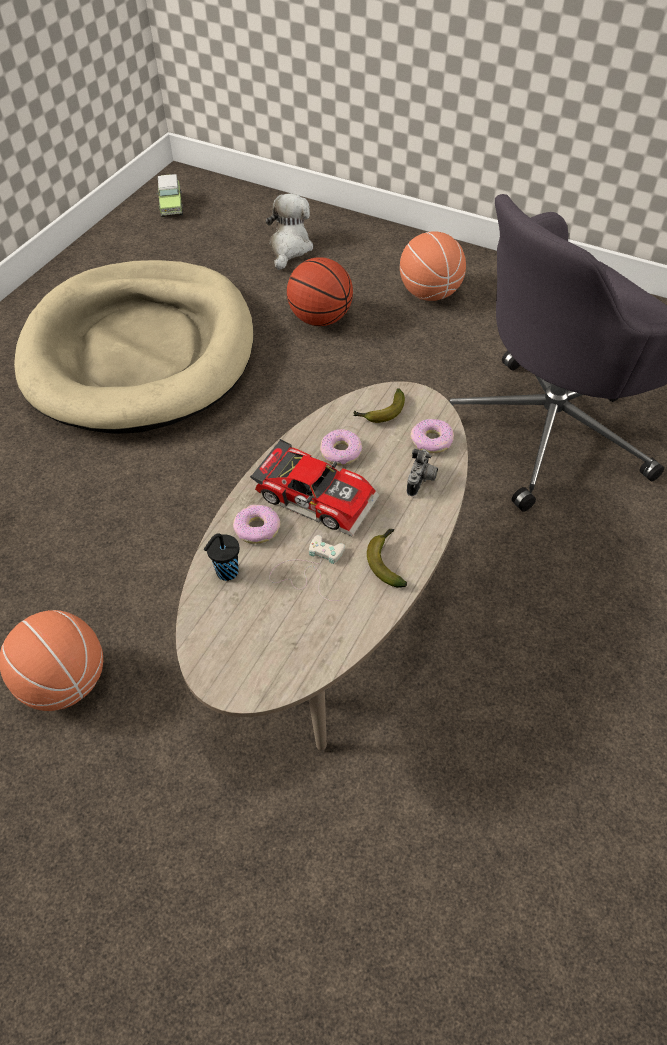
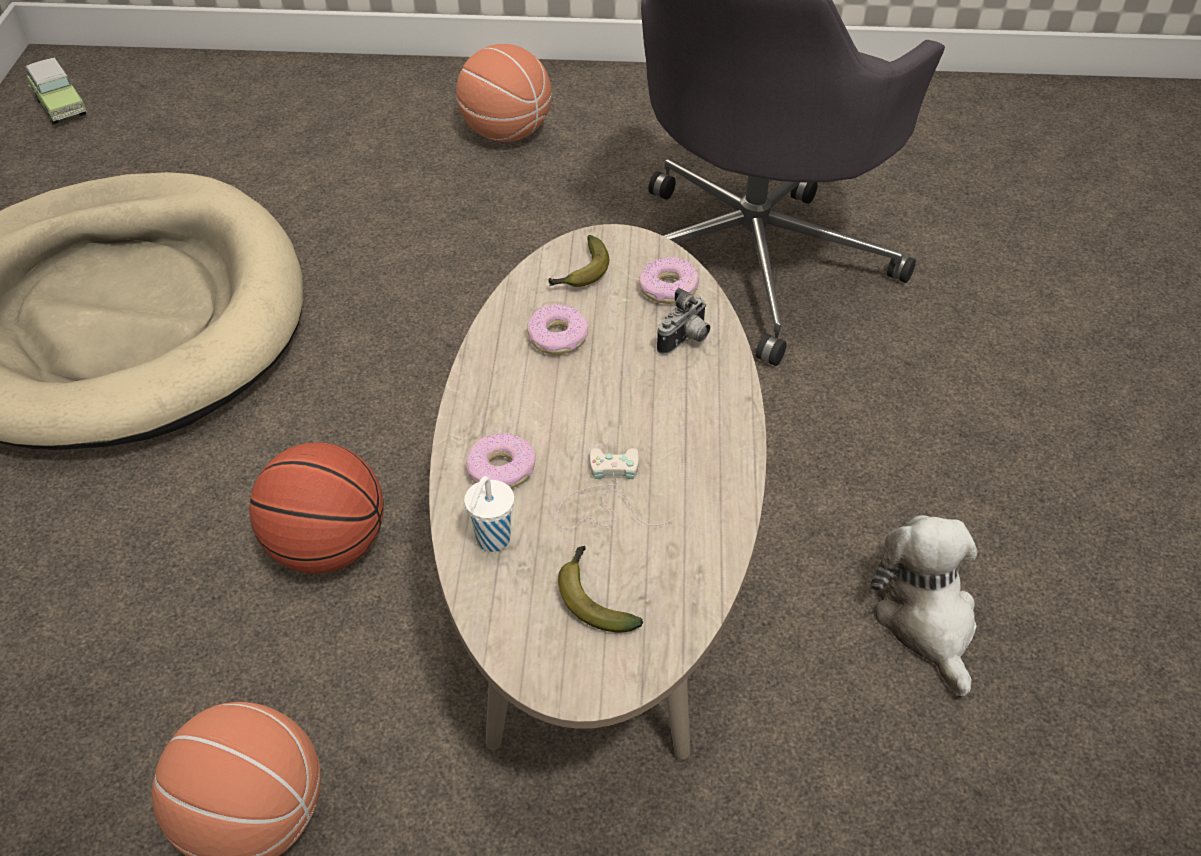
camera: 25 degrees left, 5 degrees down
black cup [204,533,239,581] -> white cup [464,476,514,552]
toy car [250,439,380,536] -> none
plush toy [266,193,313,270] -> plush toy moved to [871,515,977,696]
basketball [287,257,353,326] -> basketball moved to [249,442,384,574]
banana [367,529,407,588] -> banana moved to [558,546,643,633]
camera [407,449,438,496] -> camera turned 45 degrees clockwise [657,288,710,354]

